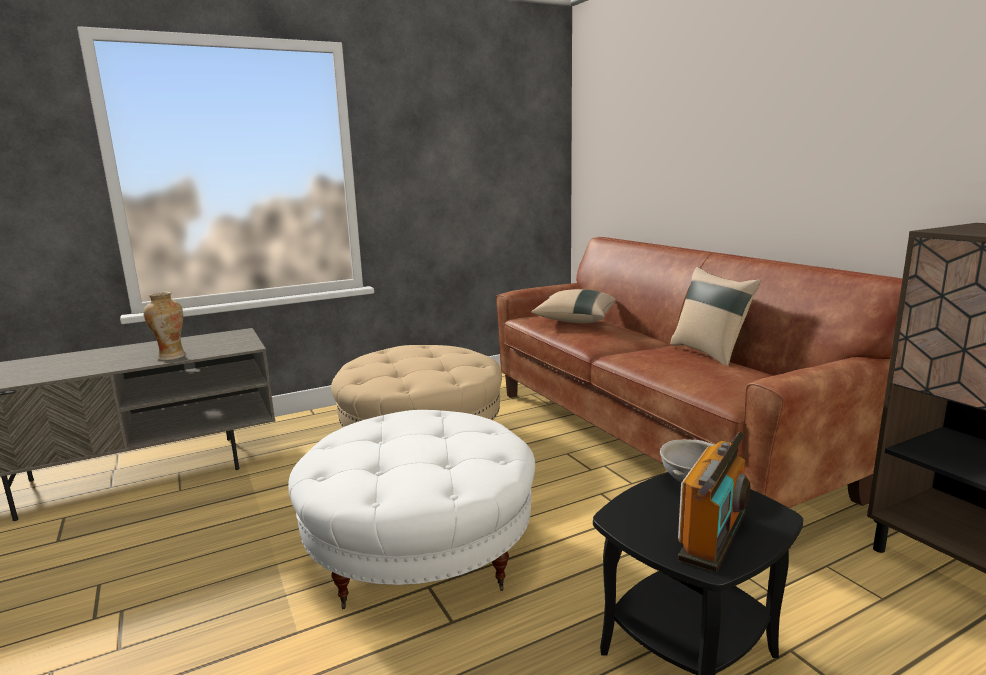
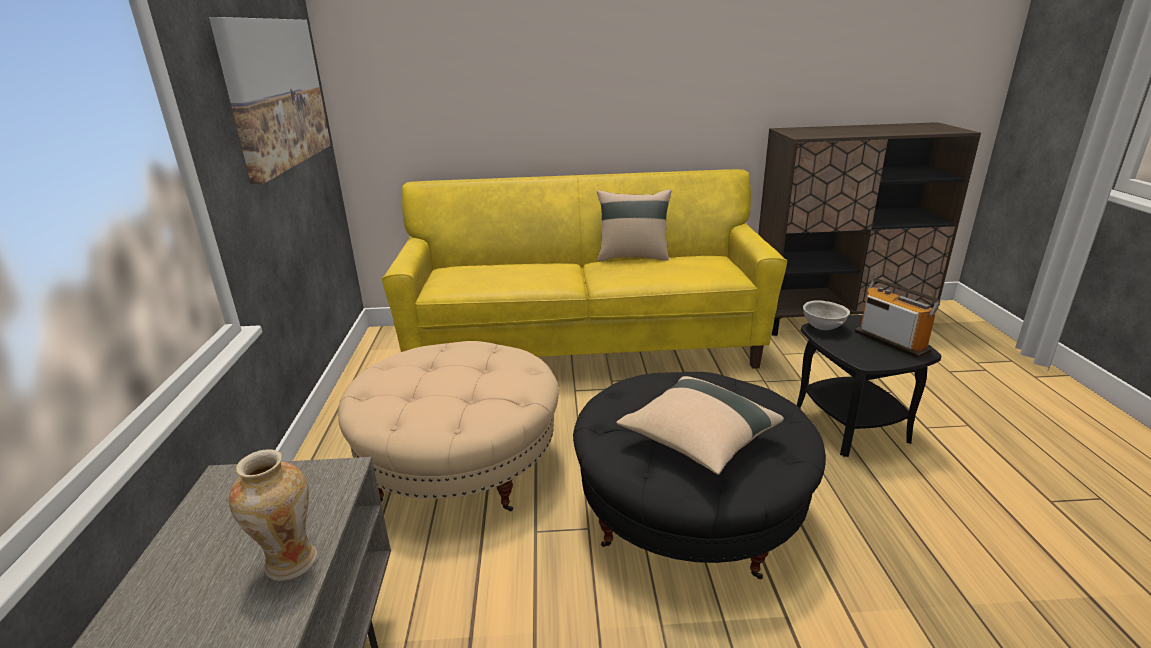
camera: 65 degrees left, 10 degrees up
white ottoman [288,410,535,609] -> black ottoman [573,372,826,579]
brown sofa [496,237,902,508] -> yellow sofa [382,169,787,369]
beige pillow [531,289,616,323] -> beige pillow moved to [617,376,784,475]
none -> picture [209,17,331,184]

